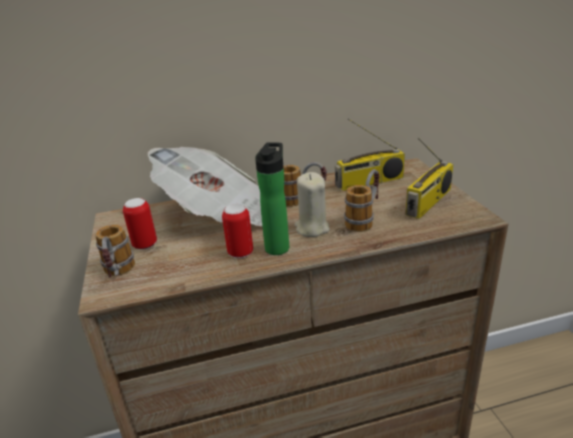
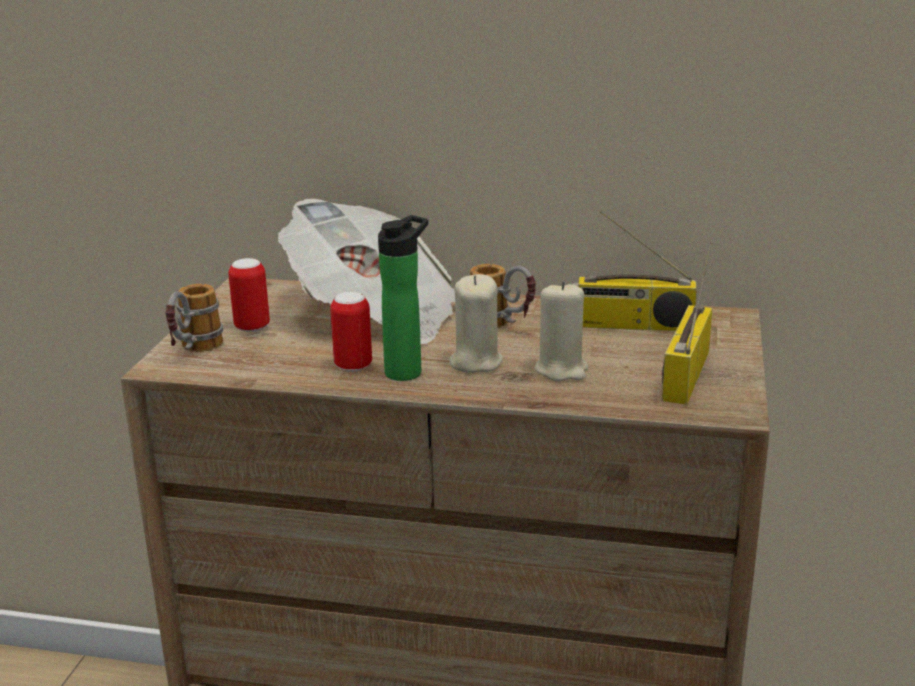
camera: 25 degrees right, 5 degrees down
mug [344,169,380,232] -> beige candle [535,281,588,381]
radio [405,138,453,219] -> radio turned 135 degrees clockwise [662,242,712,405]

